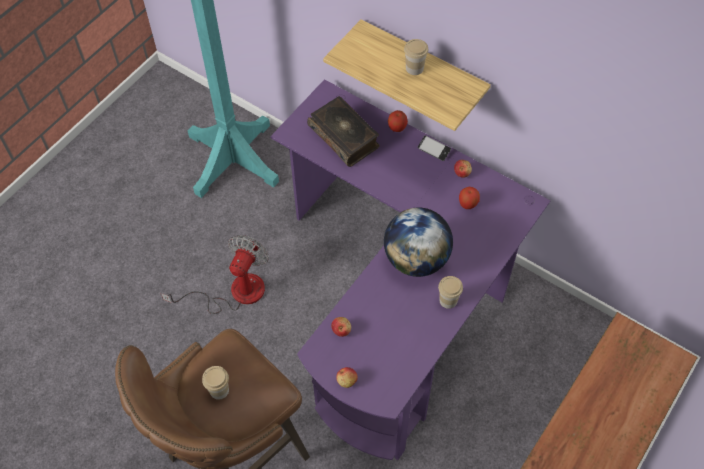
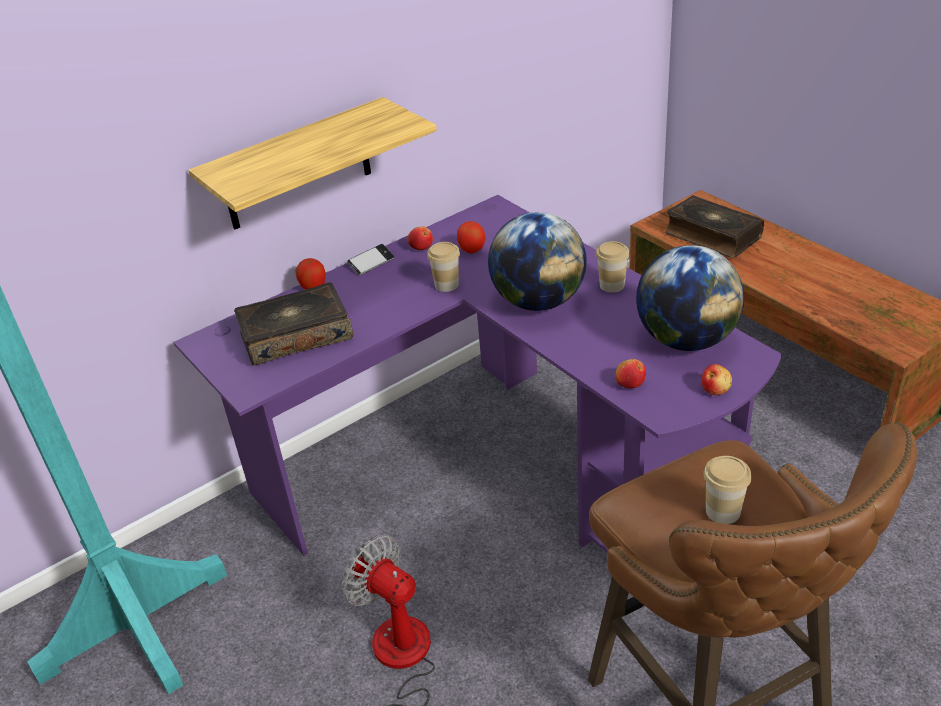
camera: 70 degrees left, 20 degrees down
cup [404,39,428,75] -> cup moved to [427,242,460,292]
none -> globe [636,245,744,351]
none -> book [665,195,764,258]

